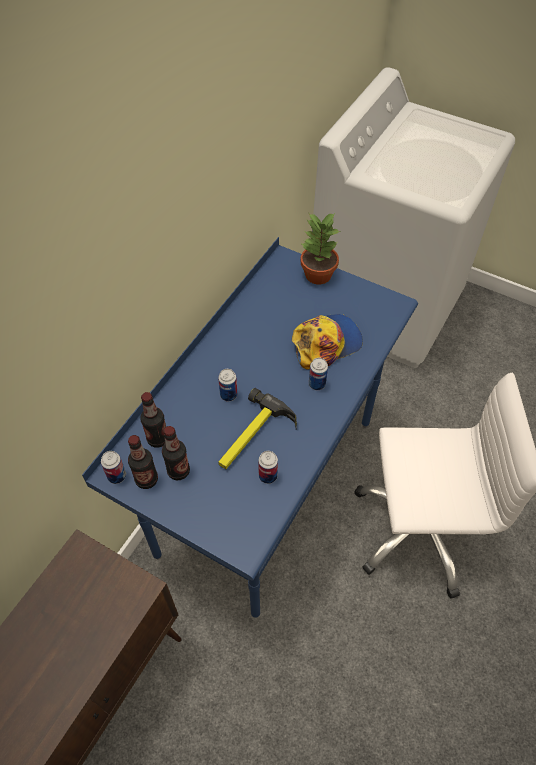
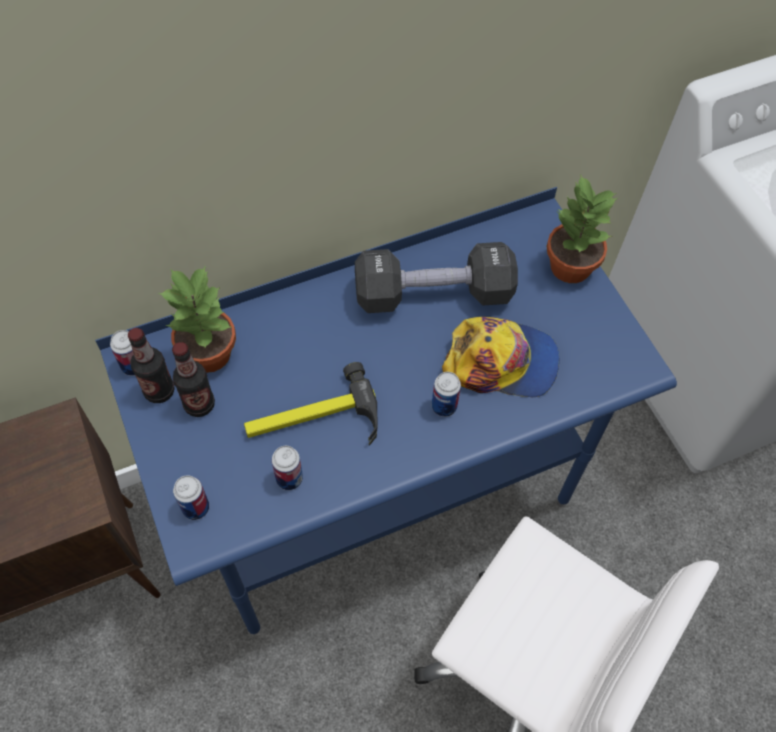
camera: 35 degrees right, 5 degrees up
bottle [140,392,166,448] -> potted plant [159,266,236,373]
can [218,369,238,401] -> can moved to [173,475,209,520]
none -> black dumbbell [355,242,518,313]

